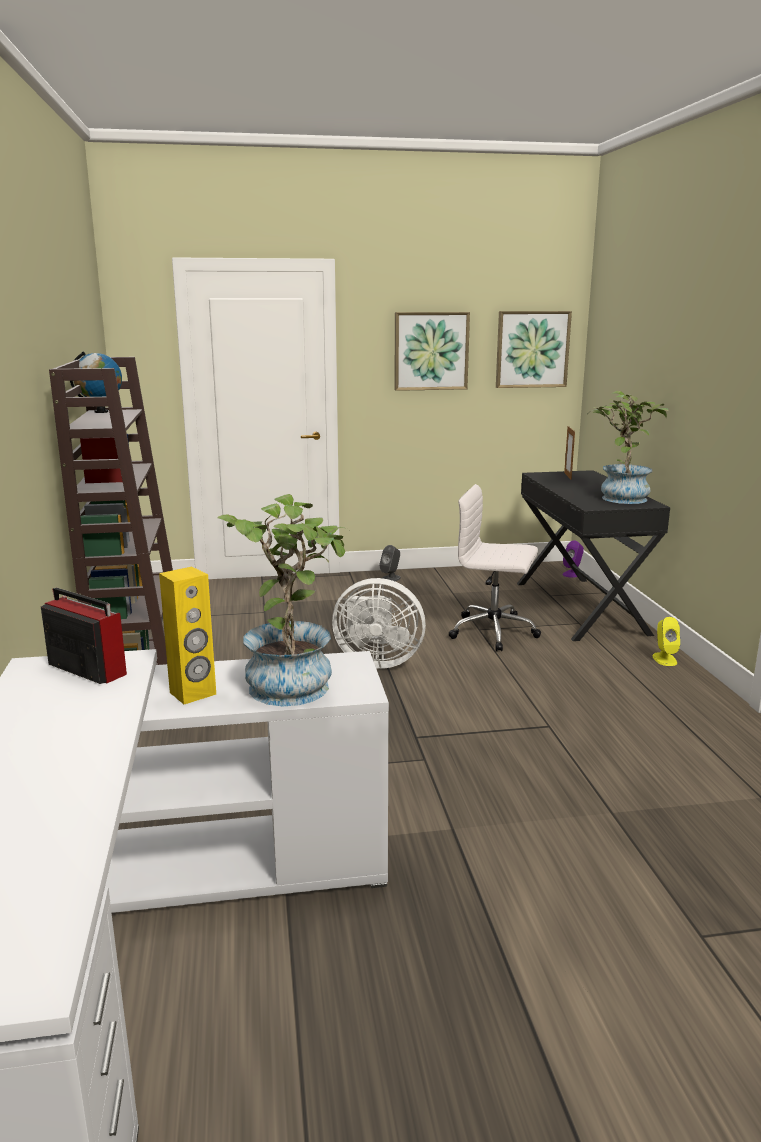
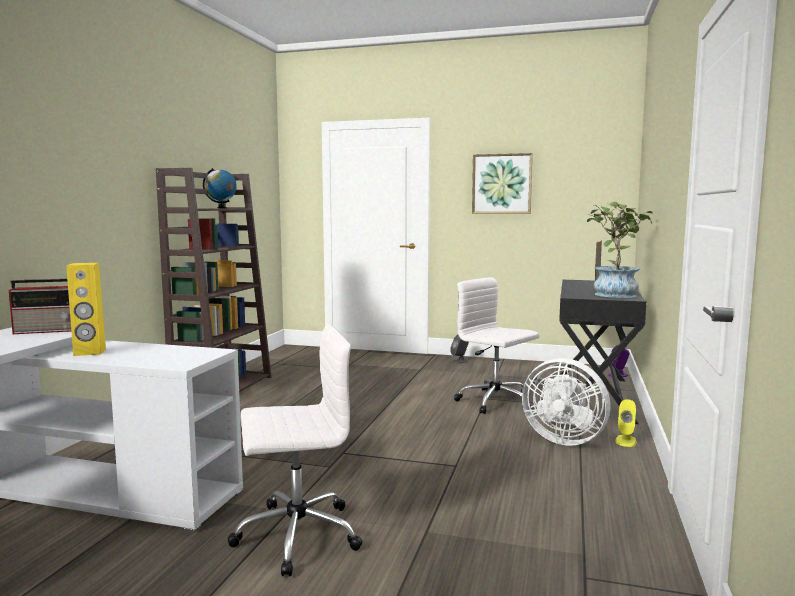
camera: 25 degrees right, 10 degrees down
radio [41,587,127,684] -> radio turned 105 degrees clockwise [9,279,71,334]
potted plant [217,494,349,706] -> none
white fan [332,578,426,669] -> white fan moved to [522,358,610,446]
picture [496,311,572,388] -> none
none -> white office chair [228,324,363,576]

